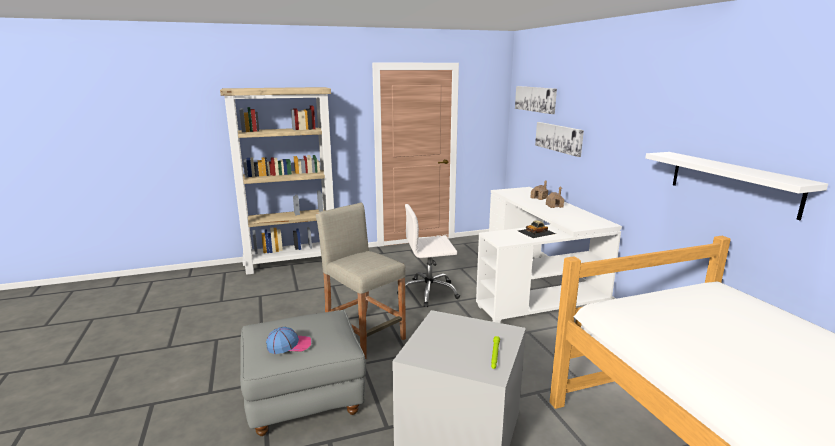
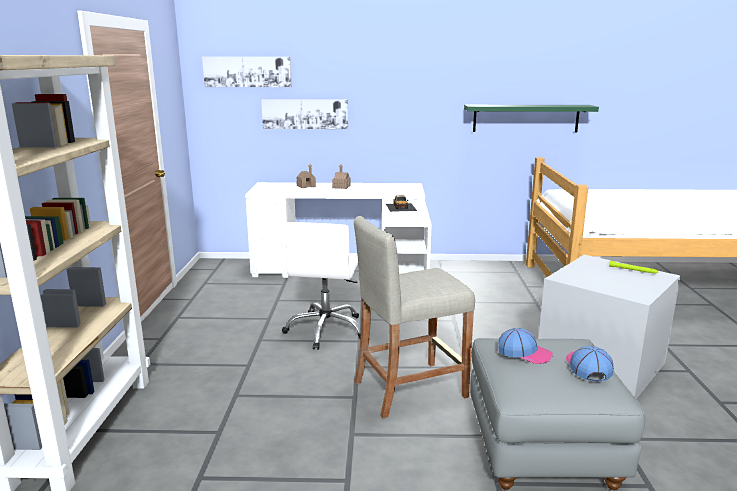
camera: 70 degrees left, 0 degrees up
white shelf [645,152,828,220] -> green shelf [464,105,599,132]
none -> cap [498,328,553,364]

